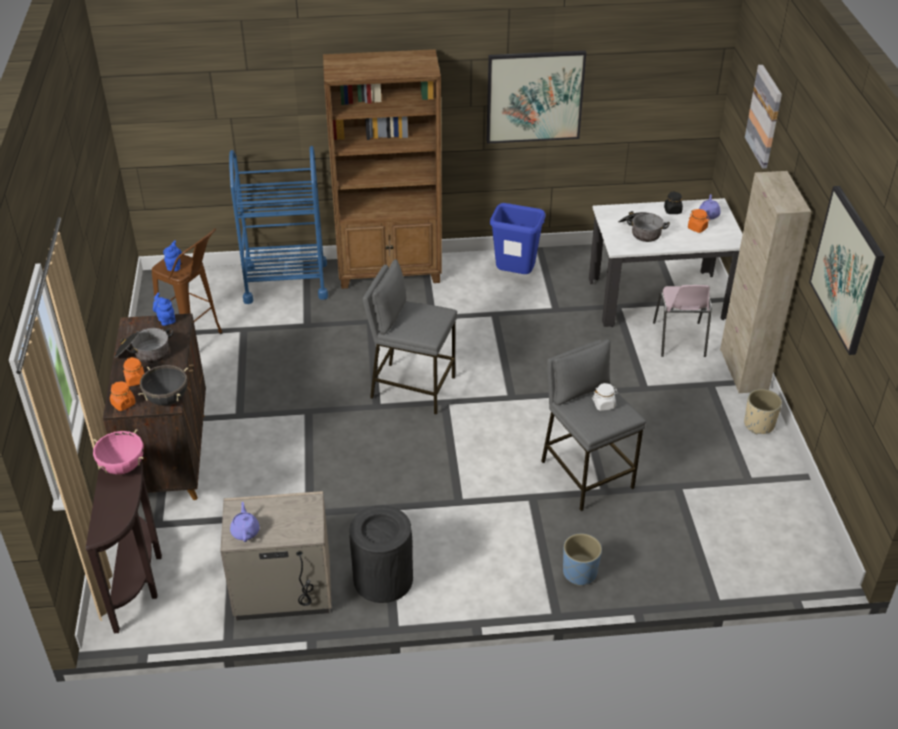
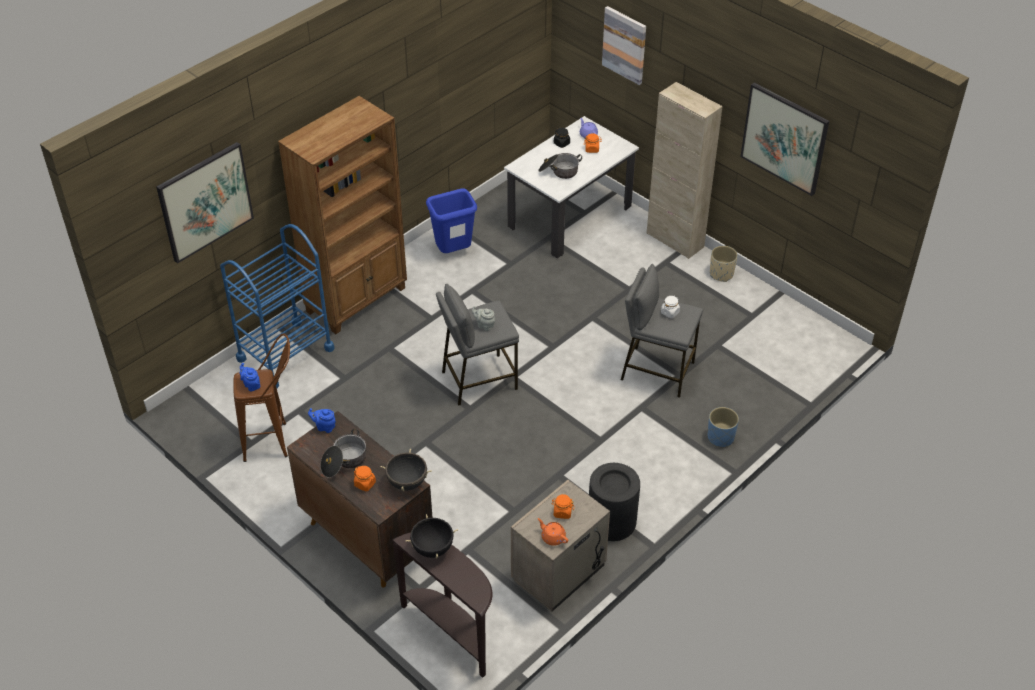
camera: 40 degrees left, 5 degrees up
pink cooking pot [93,429,144,475] -> black cooking pot [405,514,458,558]
orange jar [110,382,136,411] -> orange jar moved to [551,494,574,519]
purple teapot [230,502,260,542] -> orange teapot [538,518,568,546]
picture [487,51,586,144] -> picture moved to [156,142,254,264]
pink chair [653,285,712,357] -> none
none -> grey teapot [472,306,495,331]

